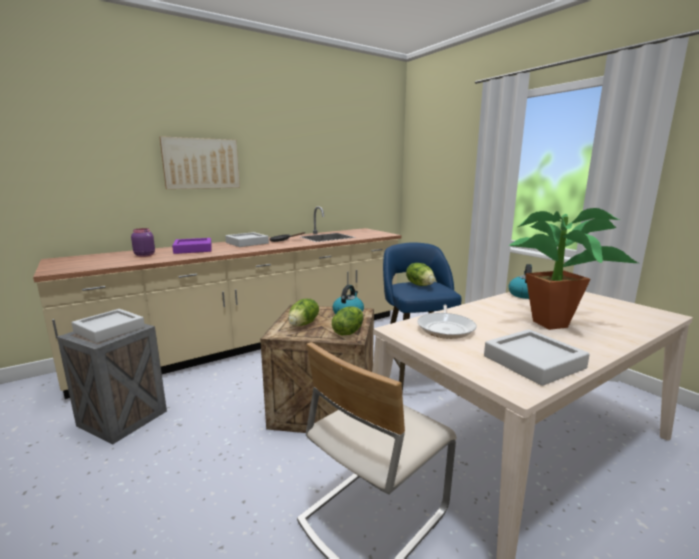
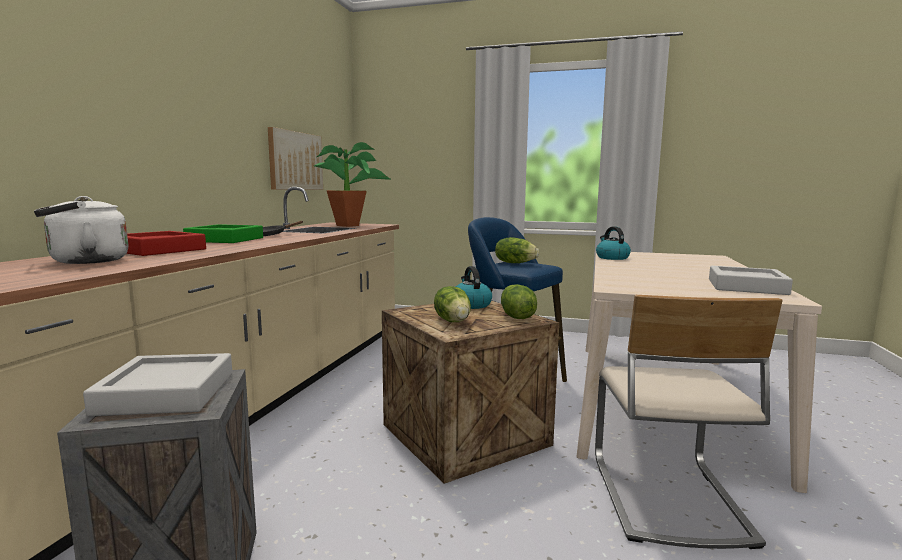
camera: 40 degrees left, 5 degrees down
purple jar [131,228,155,257] -> white kettle [34,196,128,264]
picture [160,136,240,189] -> picture moved to [268,127,323,190]
purple tray [172,238,212,254] -> red tray [126,231,206,256]
grey tray [225,232,269,247] -> green tray [183,224,263,243]
frying pan [417,305,476,339] -> none
potted plant [509,208,638,330] -> potted plant moved to [314,142,390,227]

